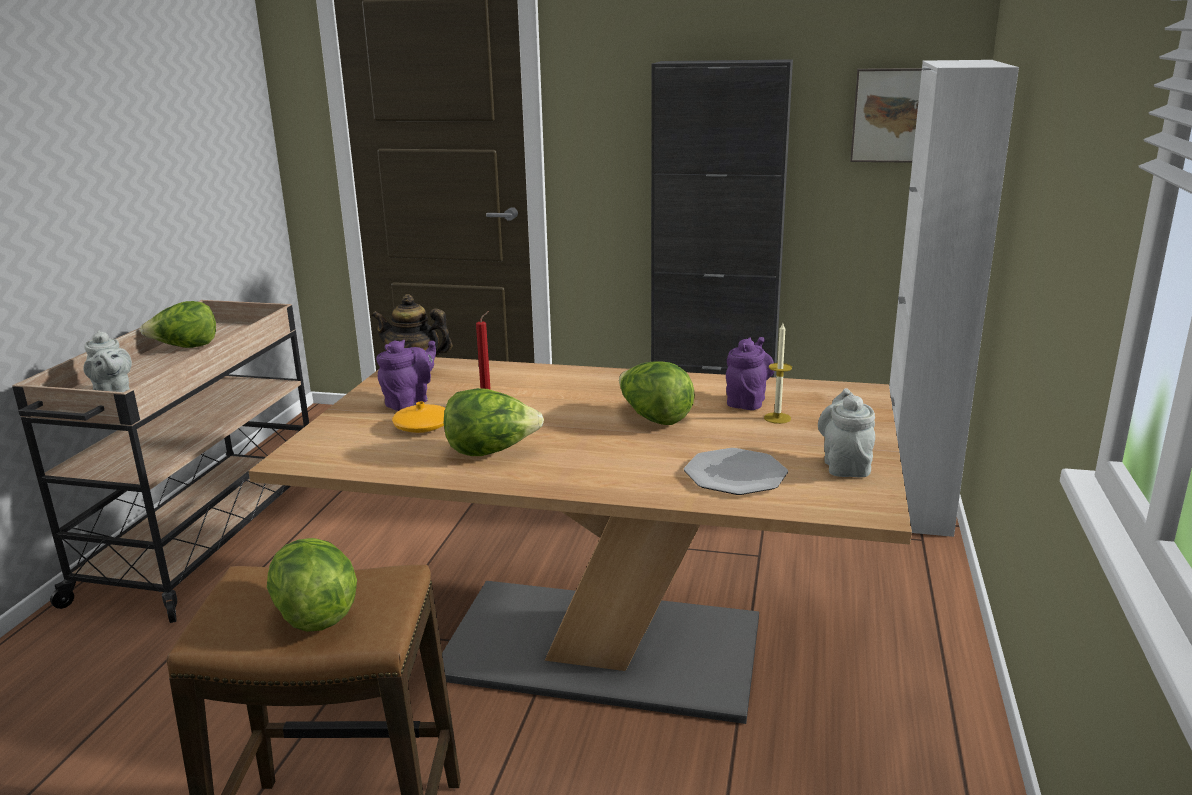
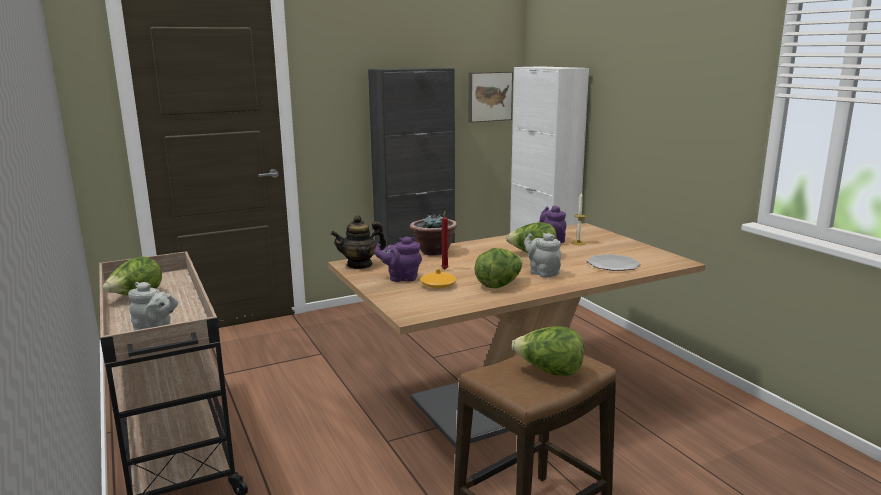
camera: 40 degrees left, 5 degrees down
purple teapot [376,340,436,411] -> purple teapot turned 90 degrees counterclockwise [375,236,422,282]
grey teapot [818,388,875,478] -> grey teapot moved to [524,233,561,278]
none -> potted plant [410,213,457,256]

